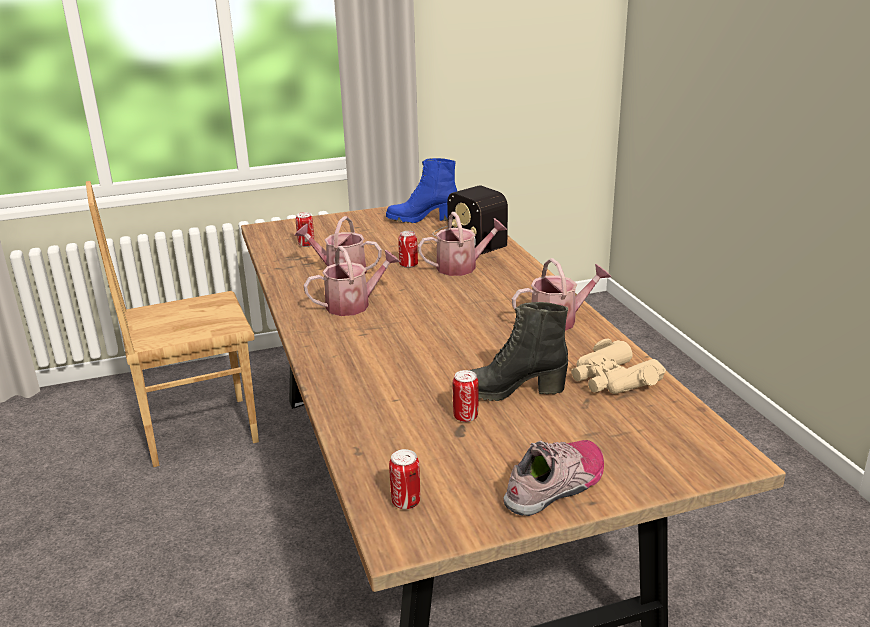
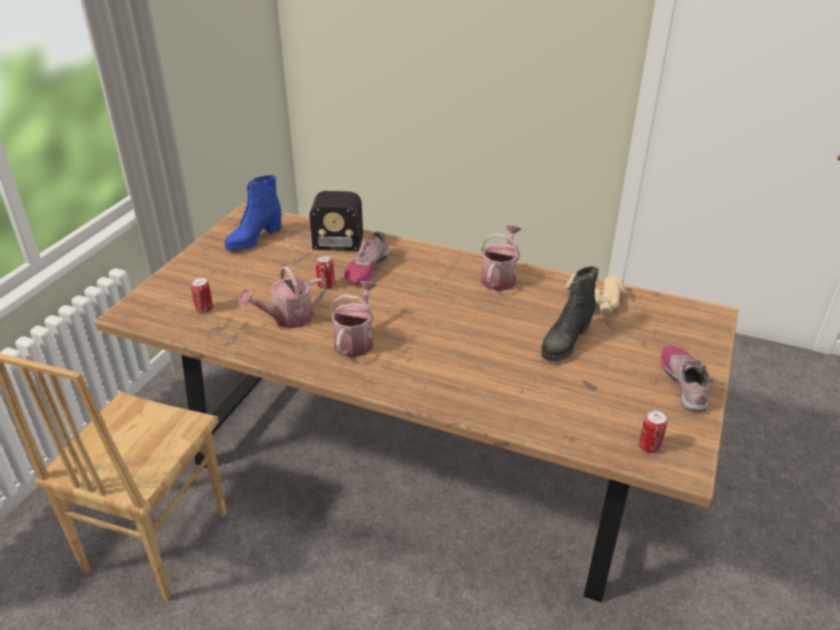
camera: 50 degrees left, 10 degrees up
watering can [418,212,507,276] -> shoe [344,231,390,285]
can [453,370,478,422] -> none

